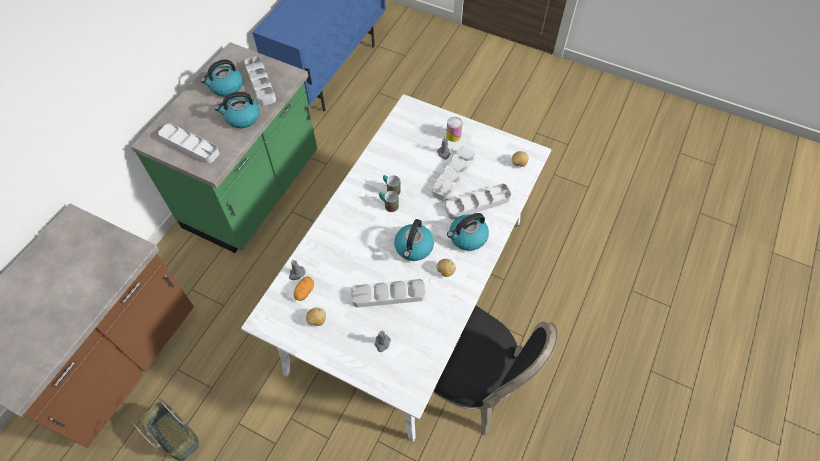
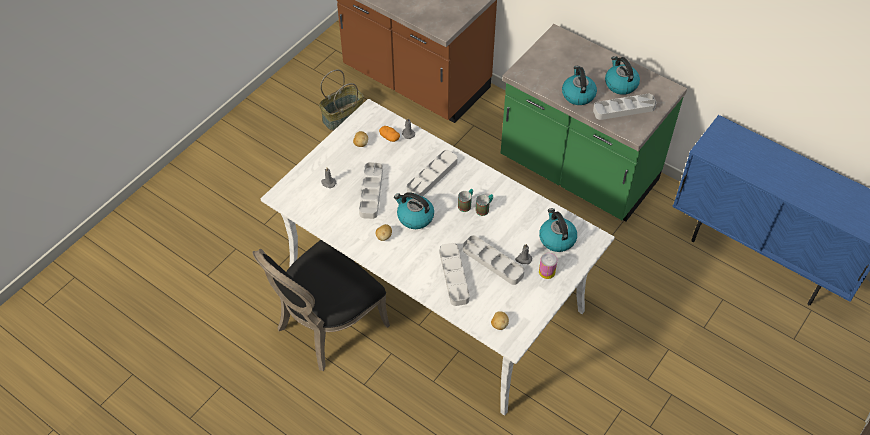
camera: 100 degrees right, 5 degrees down
grey tray [158,123,219,164] -> grey tray moved to [407,150,458,197]
kettle [447,213,489,251] -> kettle moved to [539,208,577,252]

